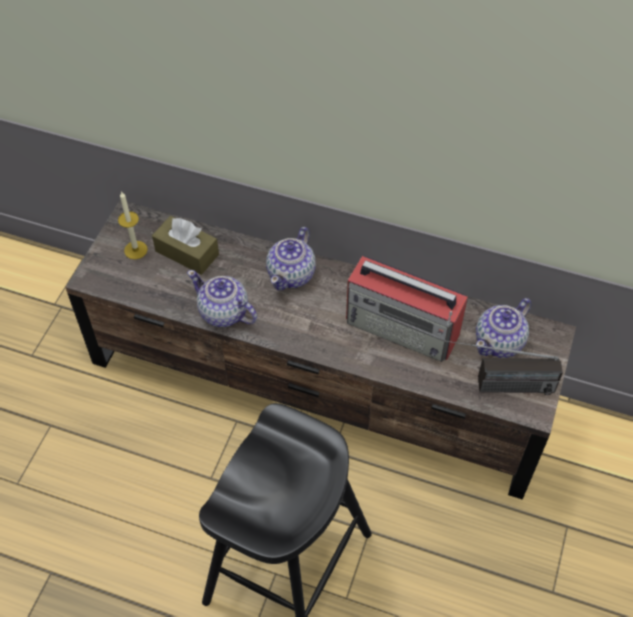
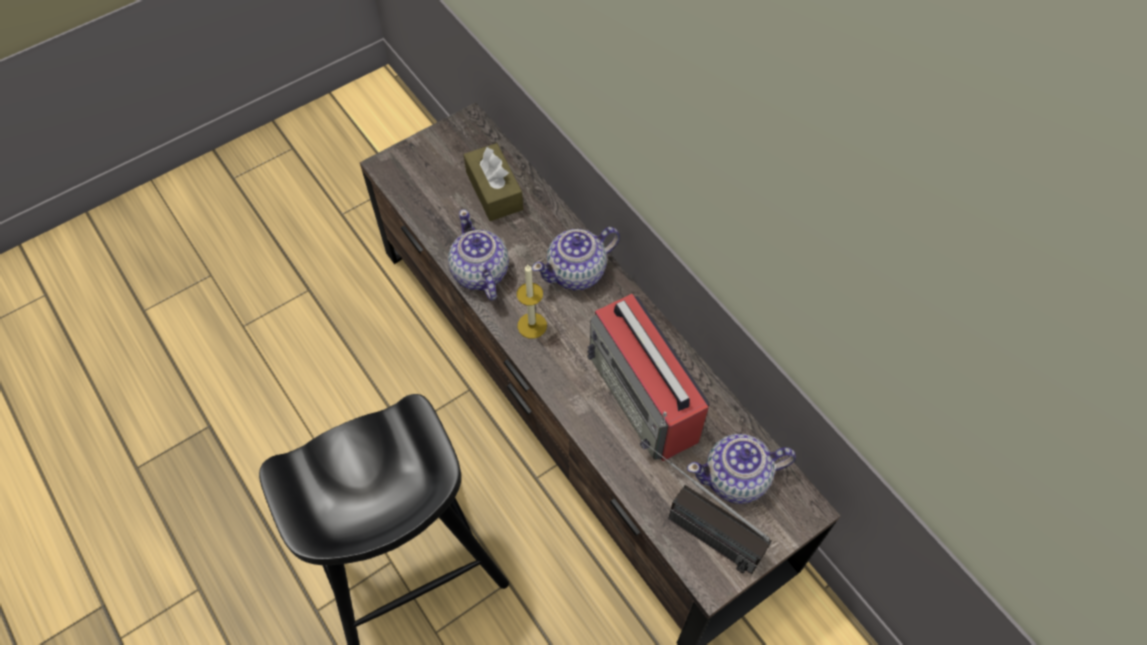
camera: 35 degrees right, 5 degrees up
candle [118,191,148,259] -> candle moved to [517,265,547,338]

